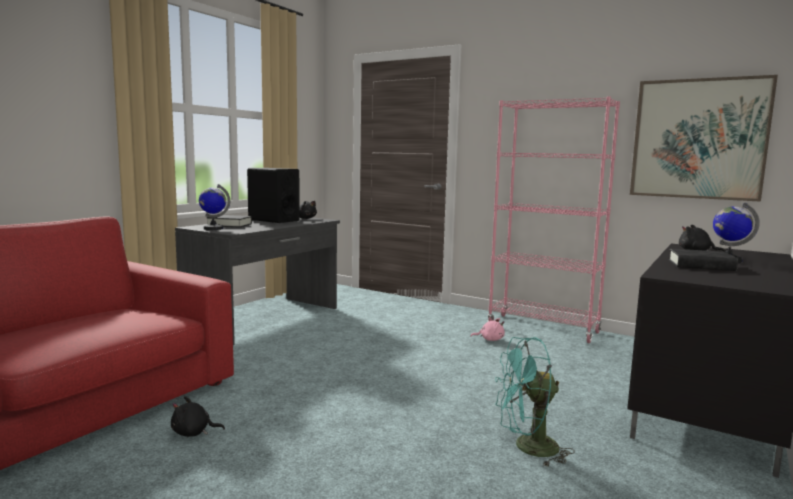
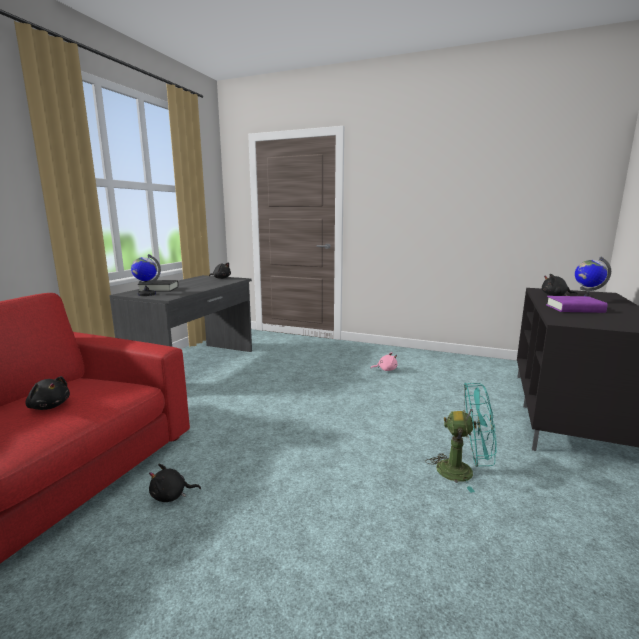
camera: 10 degrees left, 5 degrees up
black speaker [247,168,300,223] -> none
pink bookcase [487,96,620,343] -> none
turquoise fan [495,337,575,467] -> turquoise fan turned 150 degrees counterclockwise [426,383,497,493]
picture [630,75,778,202] -> none
black book [669,248,738,271] -> purple book [546,296,608,313]
none -> black plush toy [25,376,70,410]

